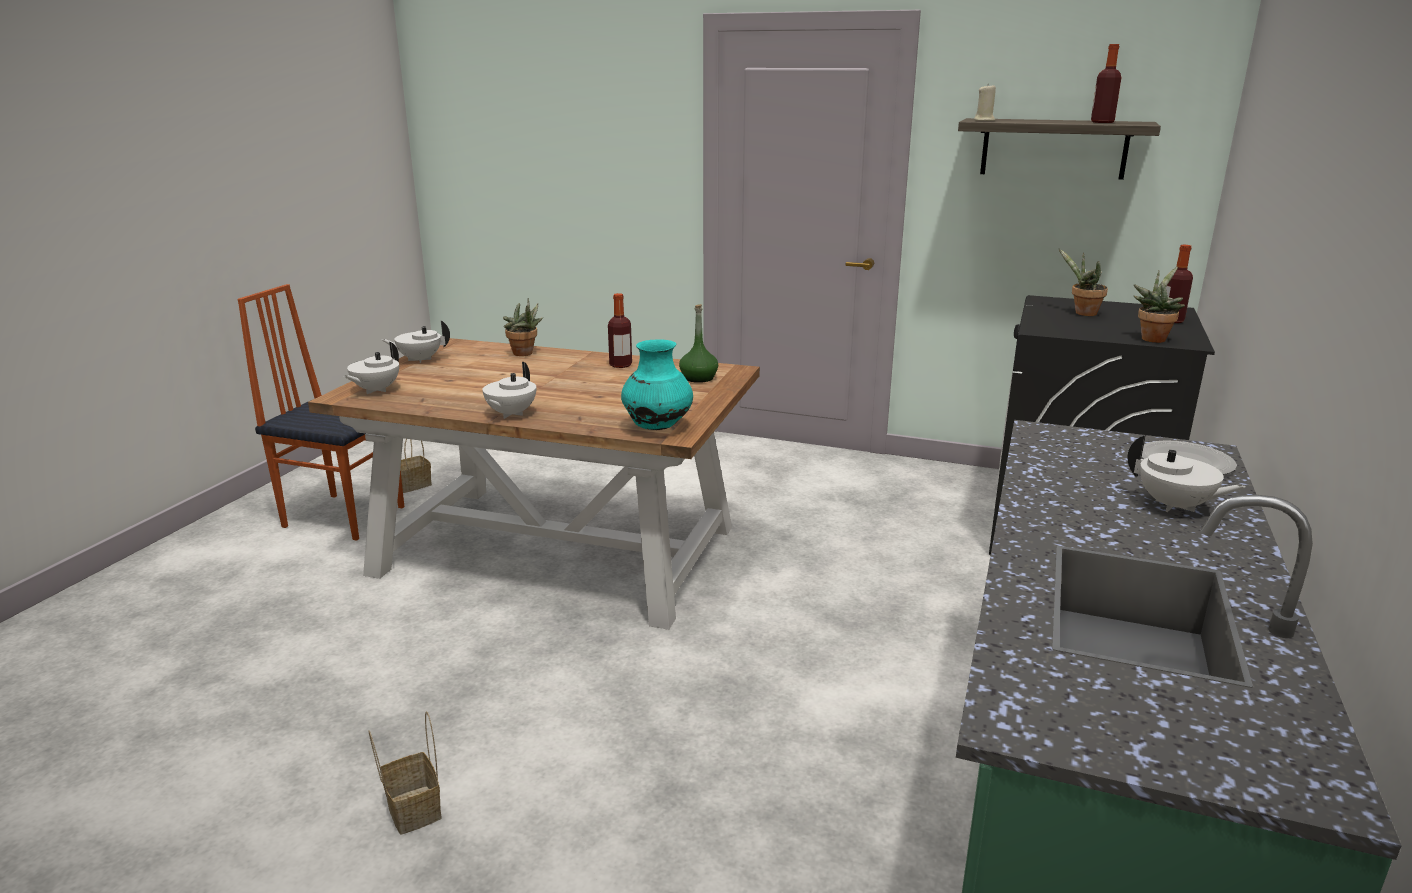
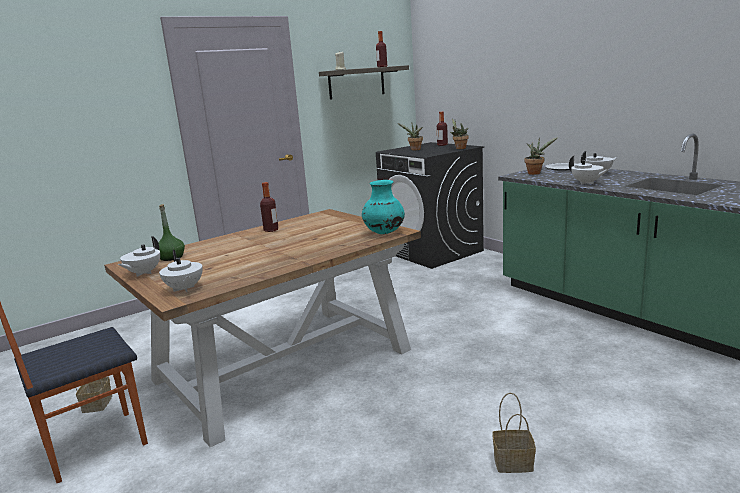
camera: 55 degrees left, 5 degrees down
white teapot [482,362,536,419] -> white teapot moved to [569,156,608,185]
potted plant [503,298,543,356] -> potted plant moved to [525,137,558,175]
green bottle [679,304,718,383] -> green bottle moved to [158,204,185,261]

